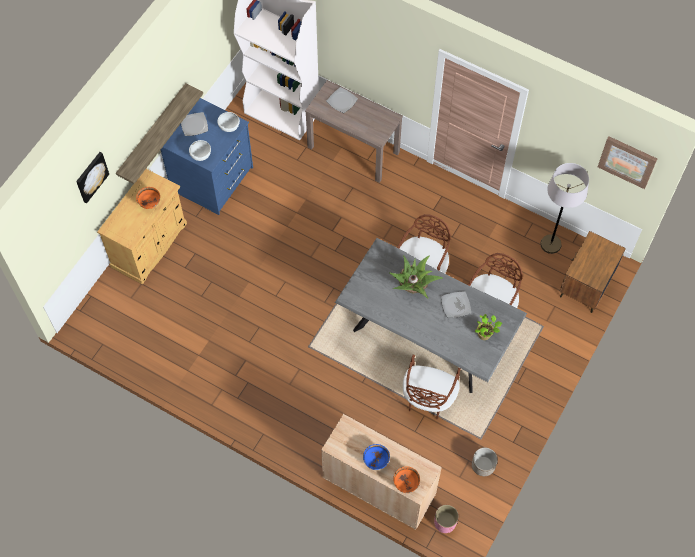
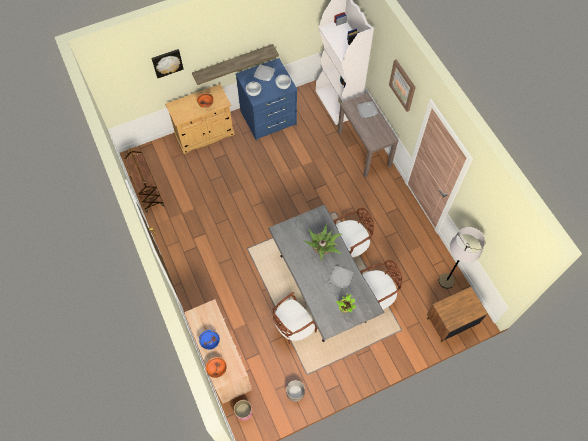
camera: 35 degrees right, 0 degrees up
picture [598,136,657,189] -> picture moved to [389,60,416,112]
none -> brown cart [124,148,164,213]

